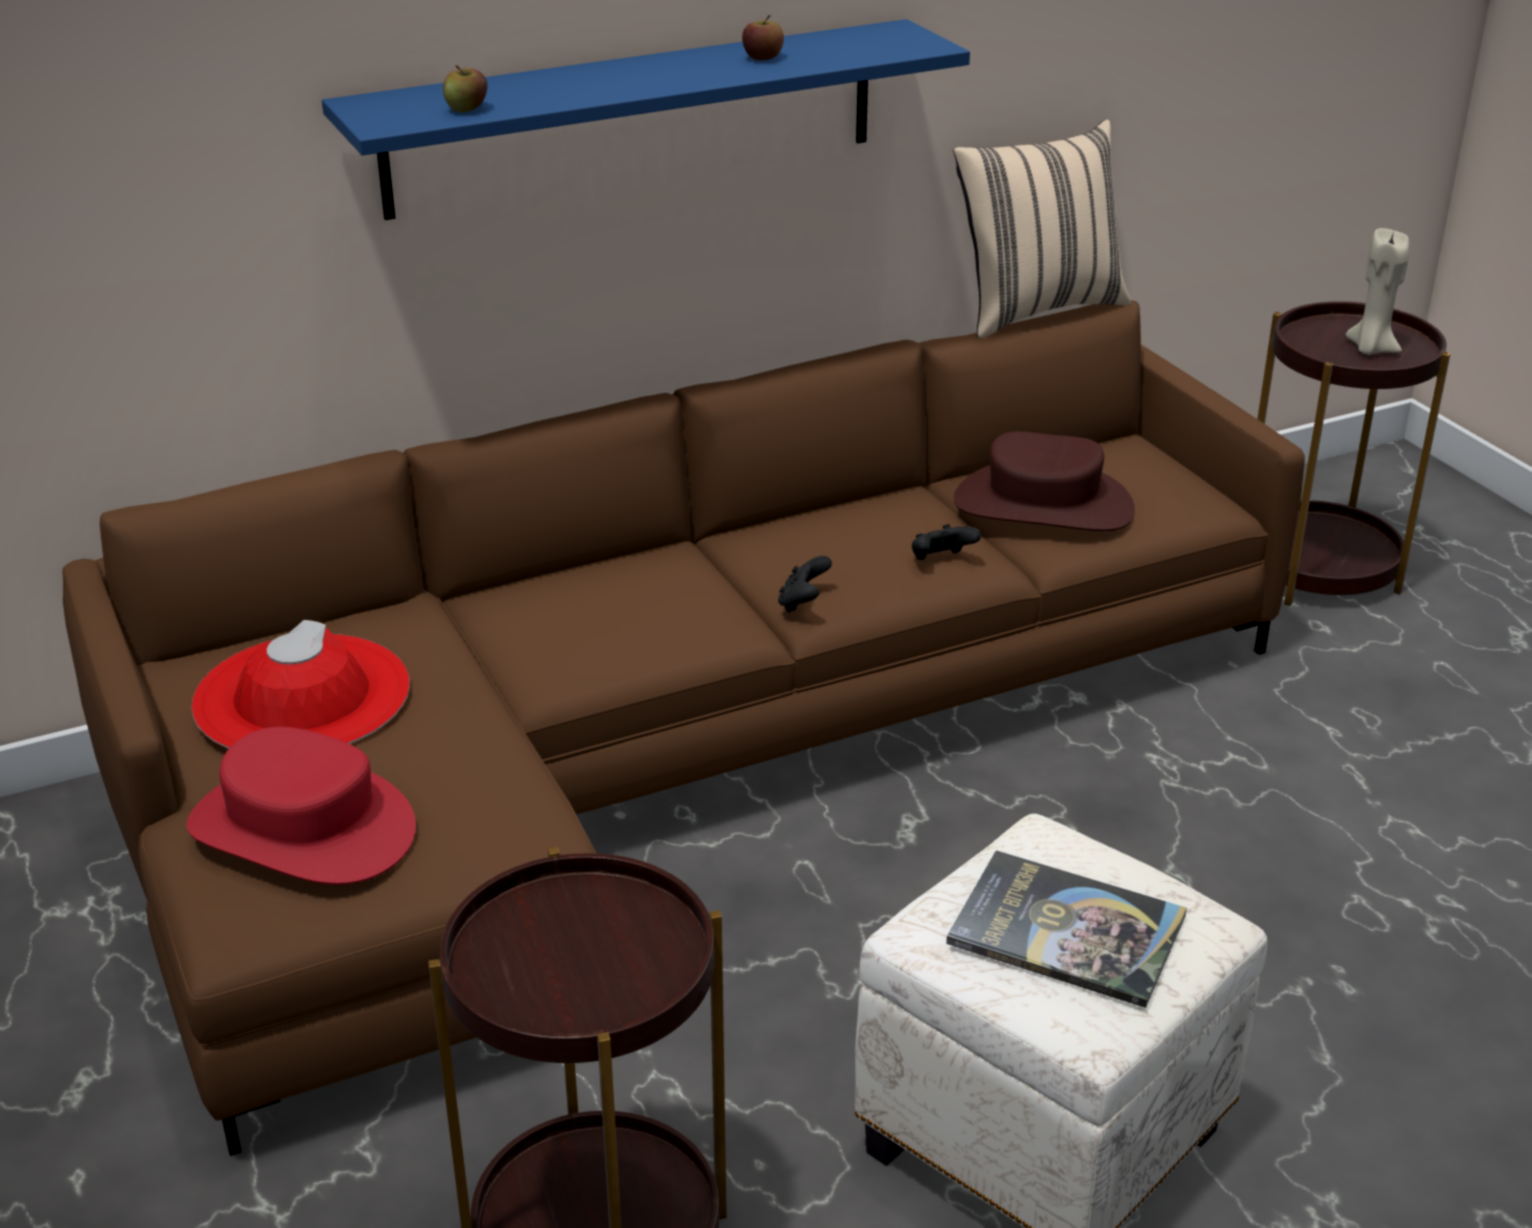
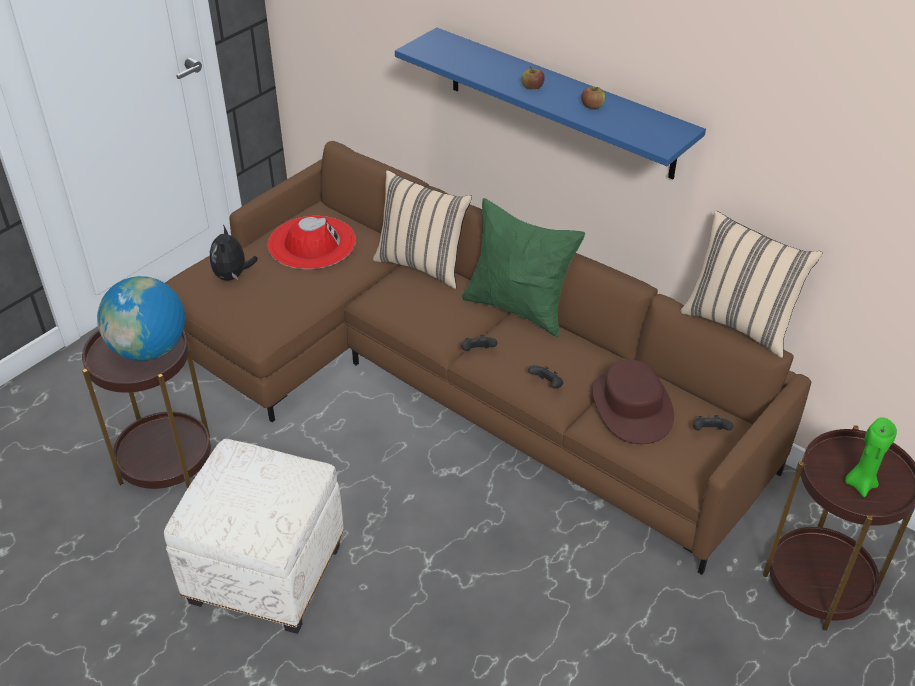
camera: 65 degrees right, 10 degrees up
red hat [186,727,416,885] -> plush toy [210,225,258,281]
apple [443,65,487,112] -> apple moved to [521,66,545,89]
book [946,850,1187,1008] -> none
beige candle [1346,228,1409,355] -> green candle [845,417,897,497]
none -> globe [97,276,185,361]
none -> beige pillow [373,170,472,289]
none -> green pillow [462,198,585,337]
none -> black game controller [693,415,733,431]

